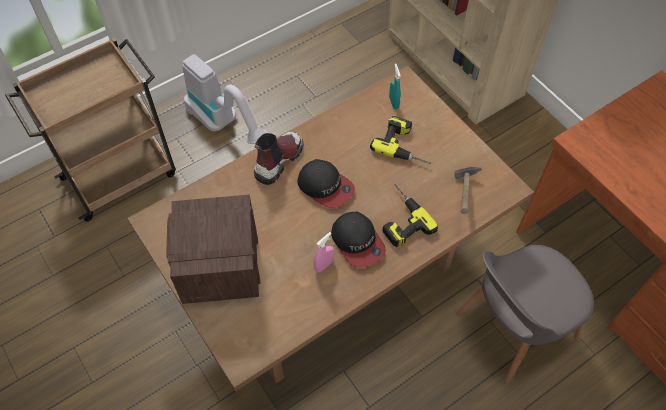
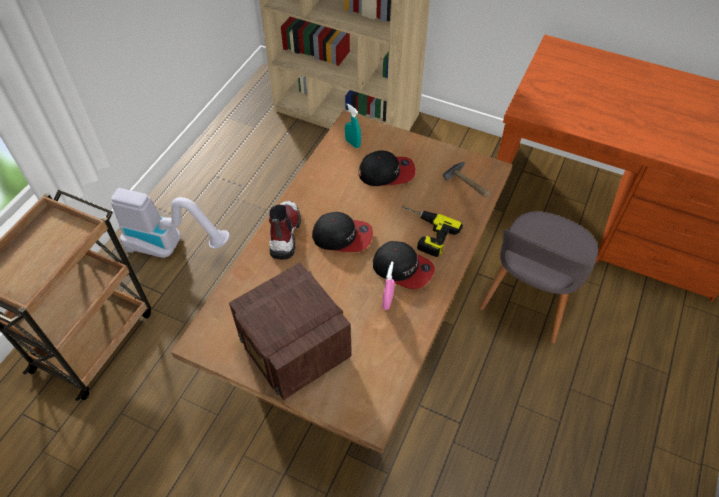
camera: 30 degrees left, 5 degrees down
power drill [370,116,431,164] -> cap [359,150,415,186]

